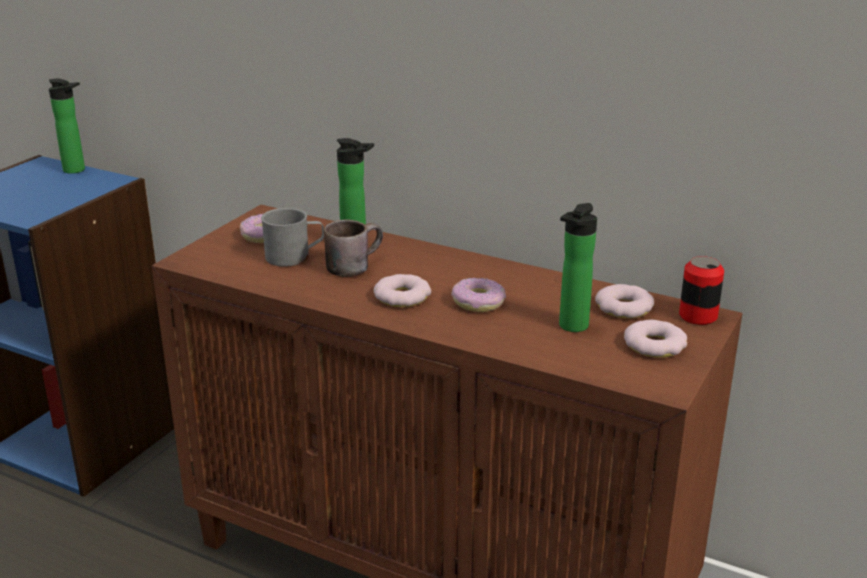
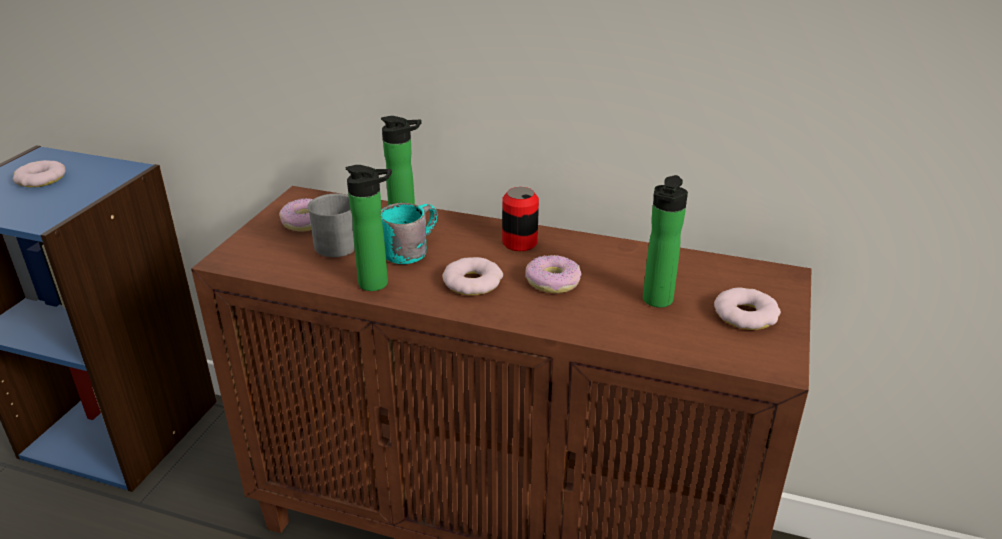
camera: 10 degrees left, 5 degrees up
bottle [49,79,85,174] -> bottle moved to [346,165,392,291]
brown mug [324,220,383,277] -> turquoise mug [381,203,438,264]
donut [595,284,654,318] -> donut moved to [13,160,66,187]
can [679,256,724,325] -> can moved to [502,187,539,251]

